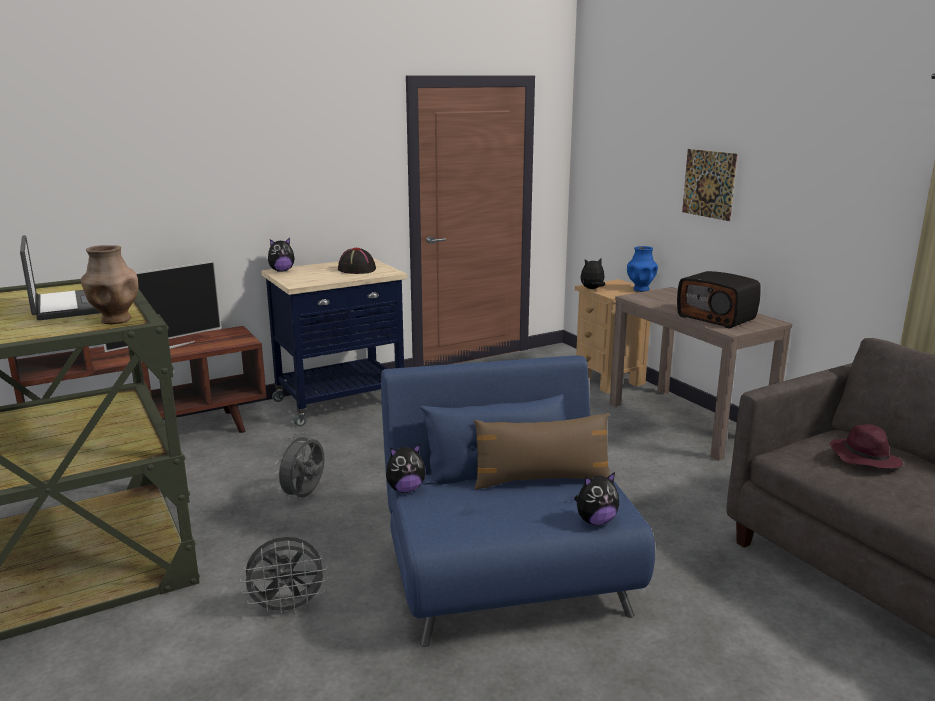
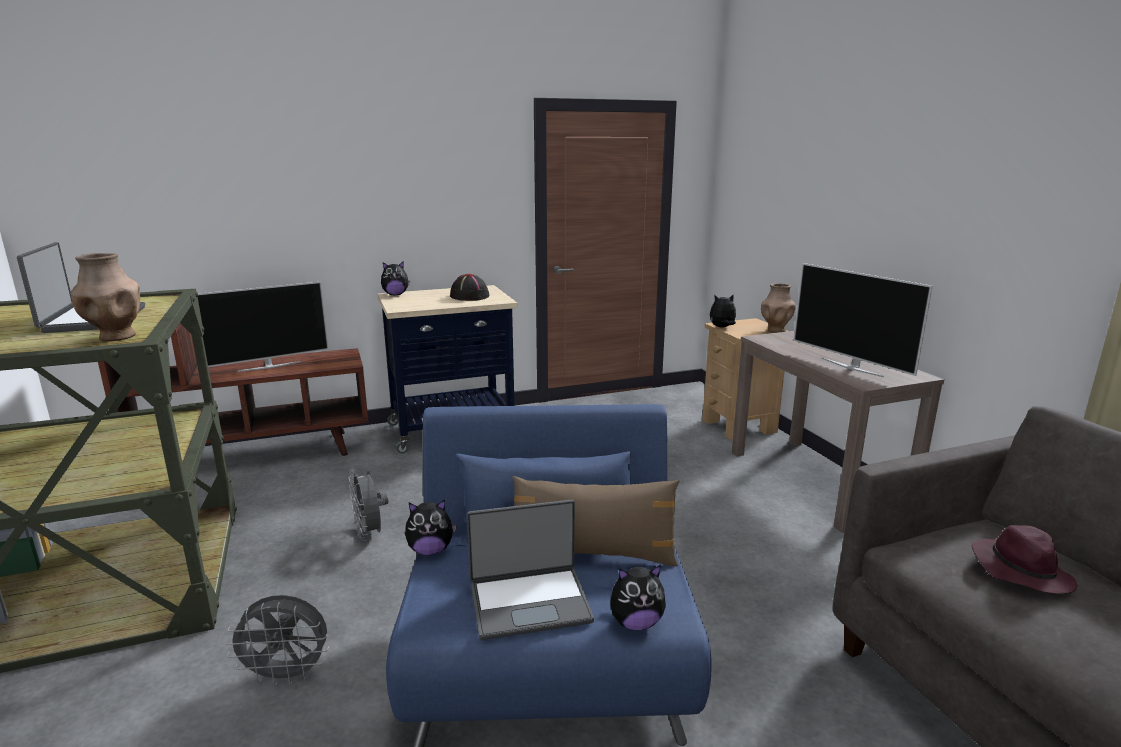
camera: 10 degrees right, 0 degrees up
grey fan [274,433,325,499] -> grey fan turned 60 degrees counterclockwise [348,469,389,541]
blue vase [627,246,658,292] -> brown vase [761,283,796,333]
radio [677,271,761,328] -> television [793,263,933,377]
picture [682,149,737,221] -> none
none -> laptop [467,500,594,640]

